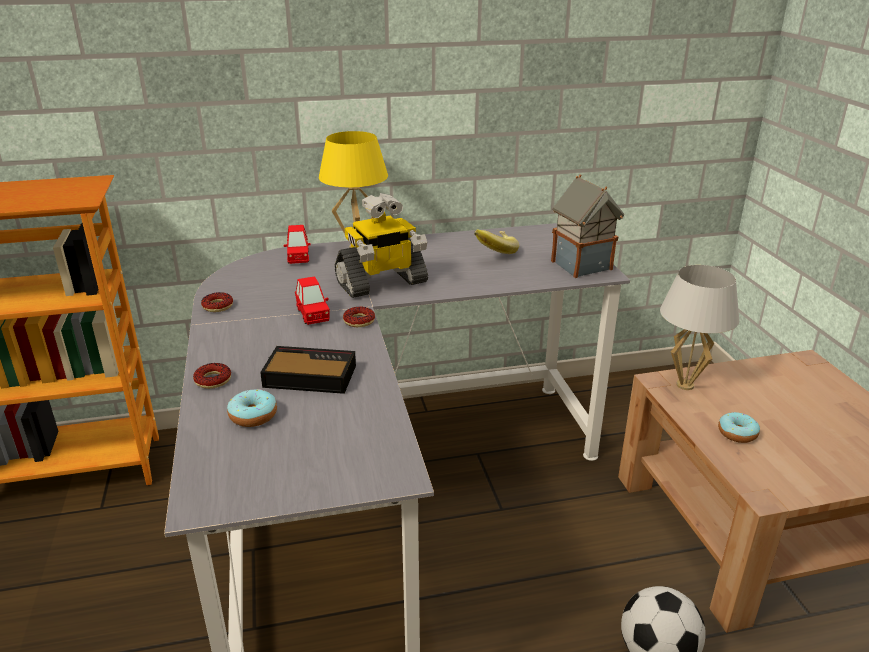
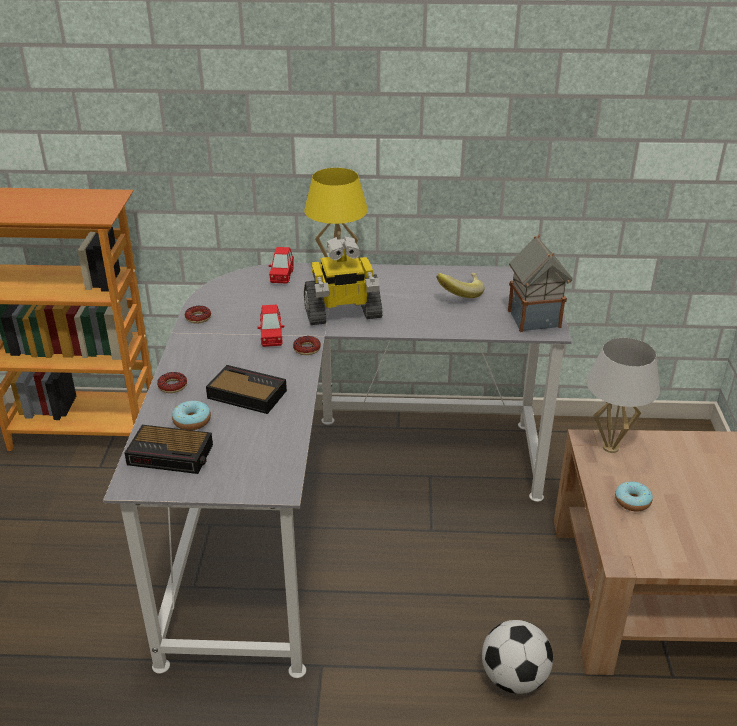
camera: 15 degrees right, 5 degrees up
none -> alarm clock [125,425,213,474]

